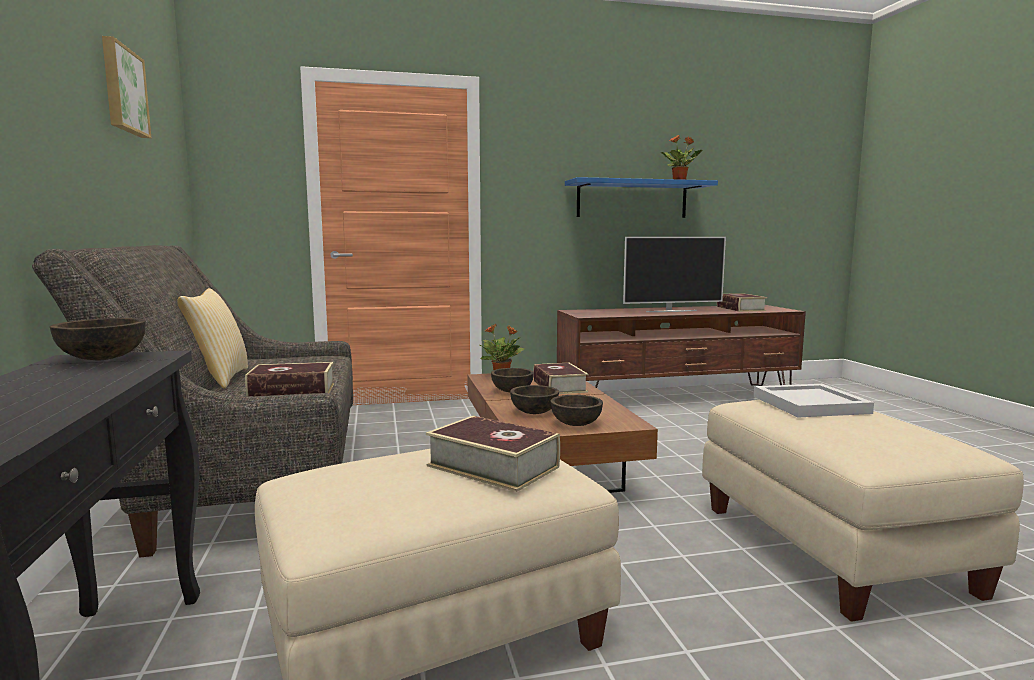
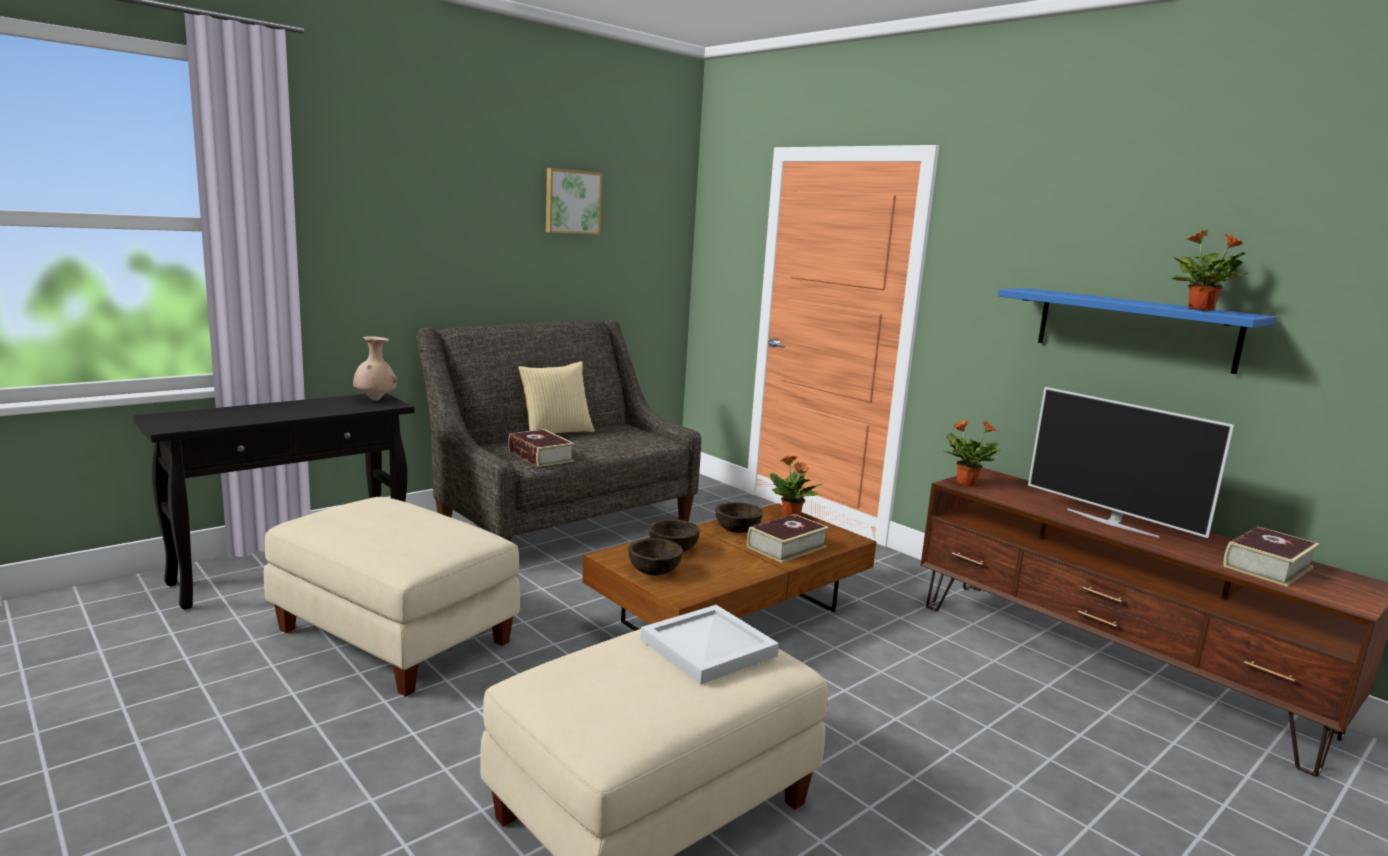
camera: 60 degrees right, 5 degrees up
brown bowl [50,318,146,360] -> beige vase [353,336,397,400]
book [426,416,560,492] -> none
none -> potted plant [944,419,1001,486]

